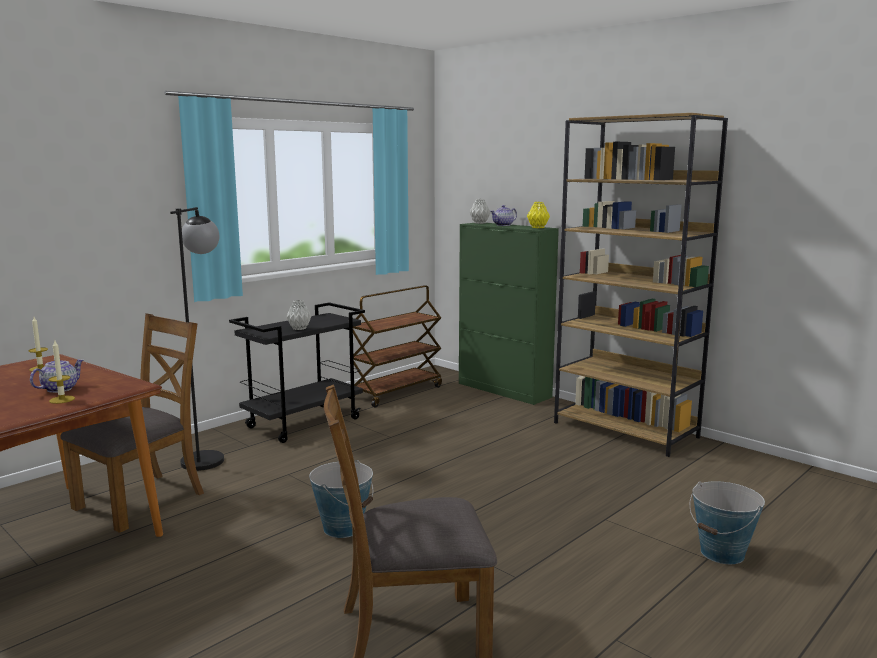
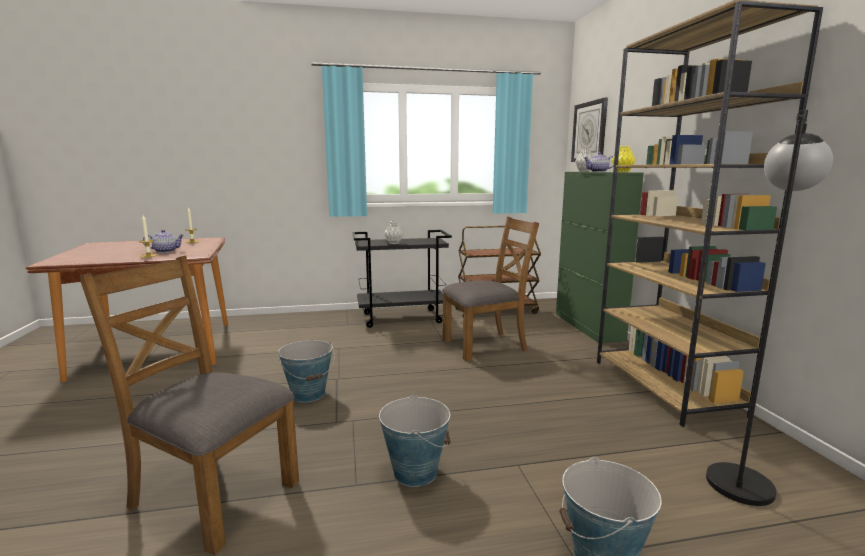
camera: 35 degrees right, 0 degrees up
brown chair [60,313,204,533] -> brown chair moved to [442,217,539,361]
black floor lamp [170,207,224,471] -> black floor lamp moved to [706,110,833,506]
none -> bucket [379,394,450,487]
none -> wall clock [571,98,608,162]

